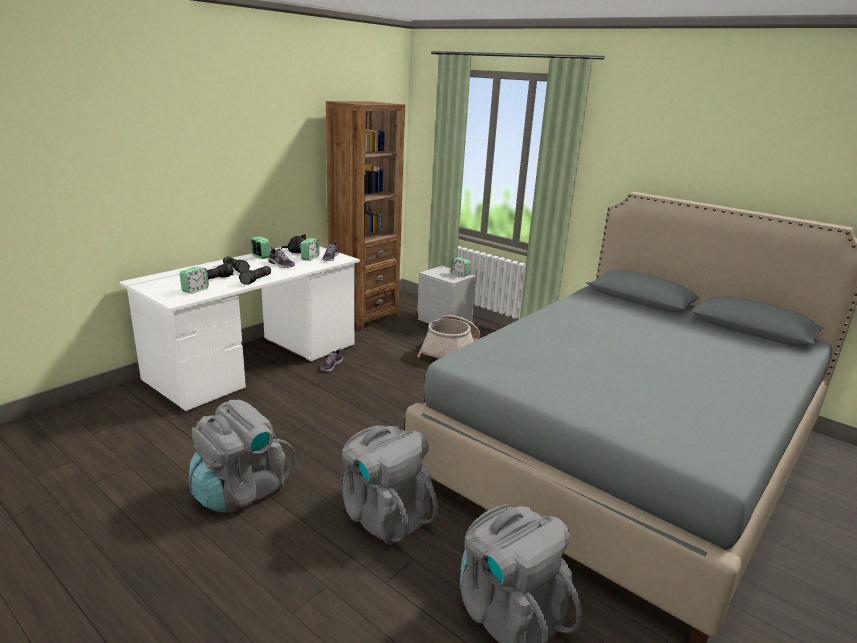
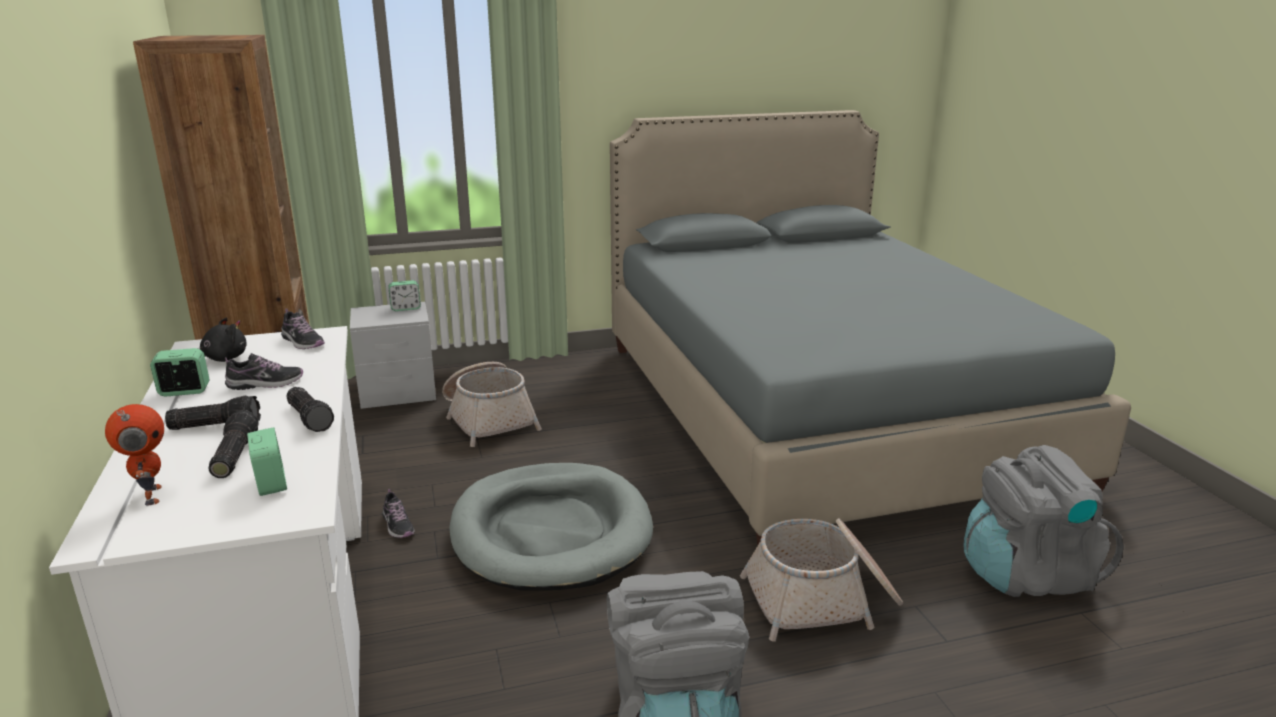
camera: 55 degrees left, 0 degrees up
alarm clock [300,238,319,261] -> none
grey backpack [342,425,438,545] -> basket [740,518,903,642]
none -> toy robot [105,404,164,506]
none -> grey dog bed [449,463,653,590]

